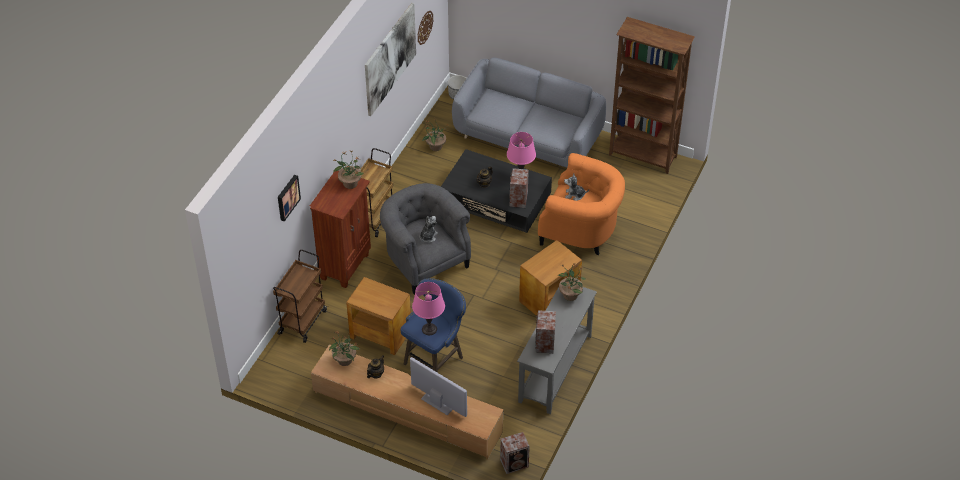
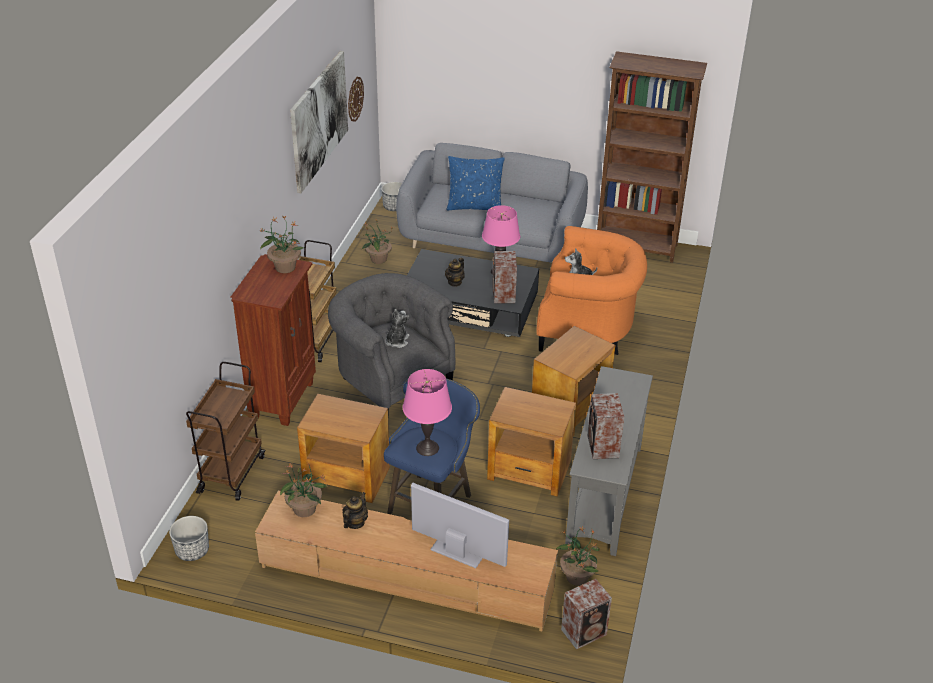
camera: 10 degrees left, 10 degrees down
picture [278,175,301,221] -> none
potted plant [558,263,586,301] -> potted plant moved to [557,526,600,586]
none -> planter [169,516,209,561]
none -> blue pillow [447,156,505,210]
none -> brown side table [487,387,576,497]

